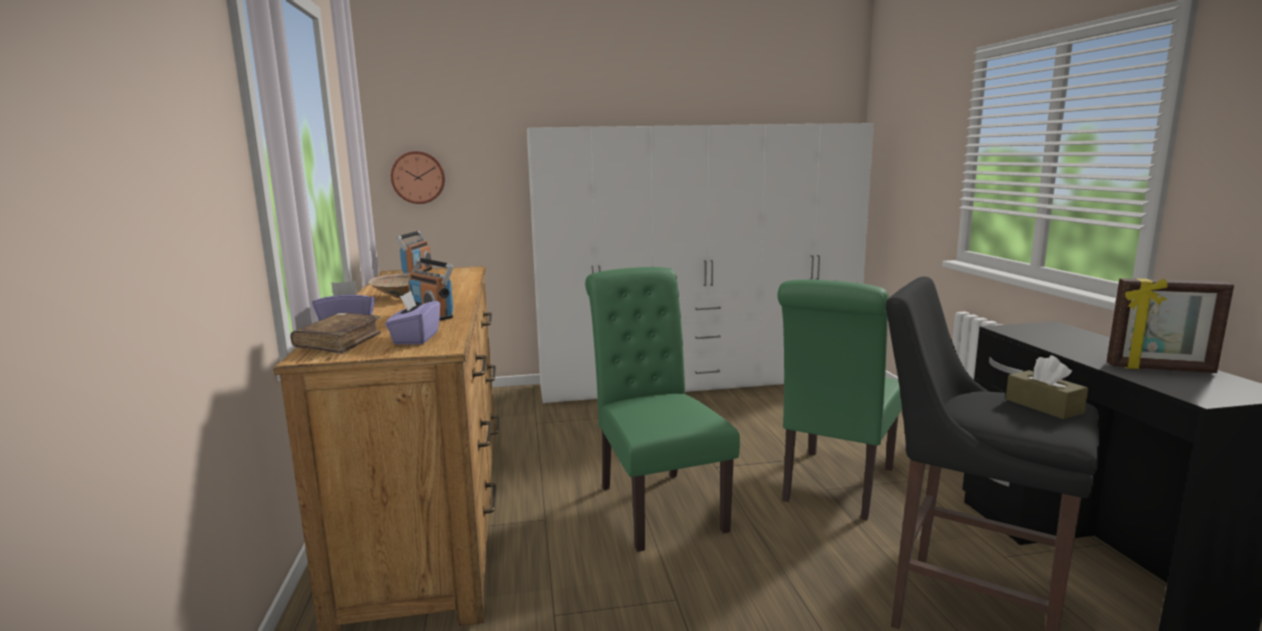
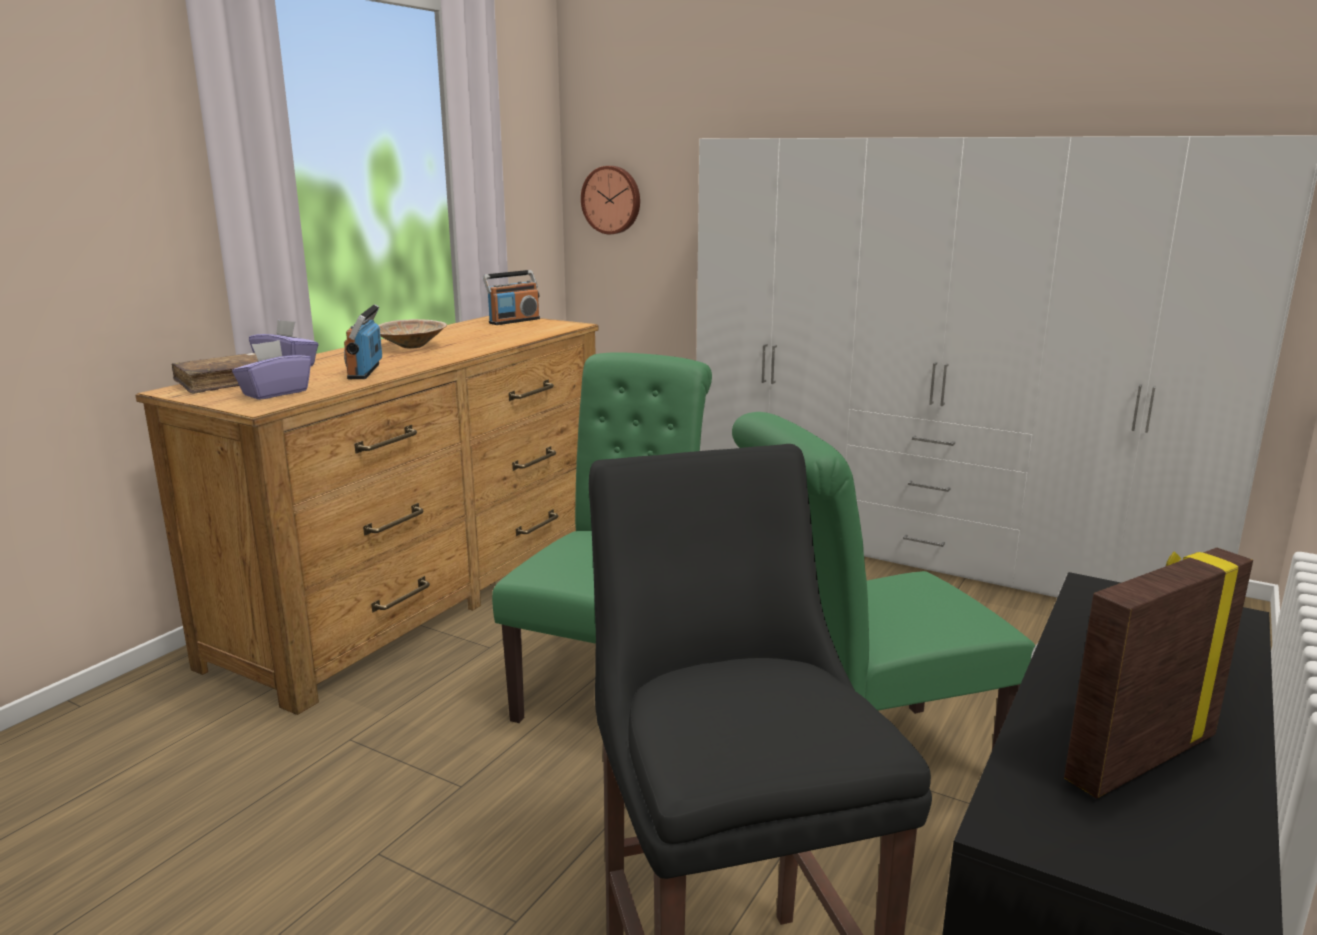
camera: 40 degrees right, 5 degrees up
brown tissue box [1006,356,1088,419] -> none
picture frame [1107,278,1234,373] -> picture frame turned 90 degrees clockwise [1064,548,1253,799]

